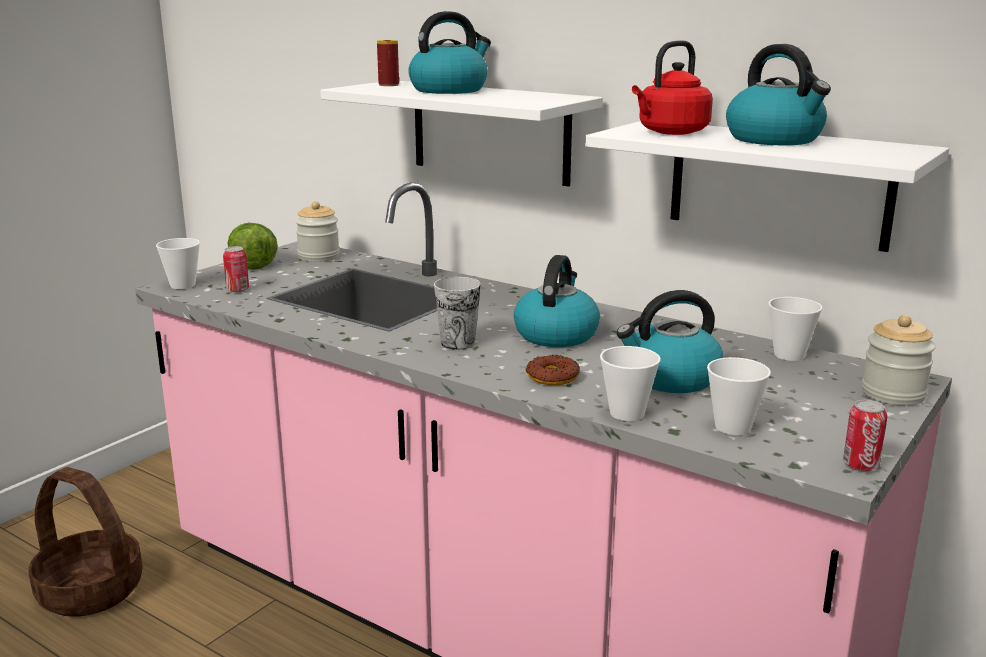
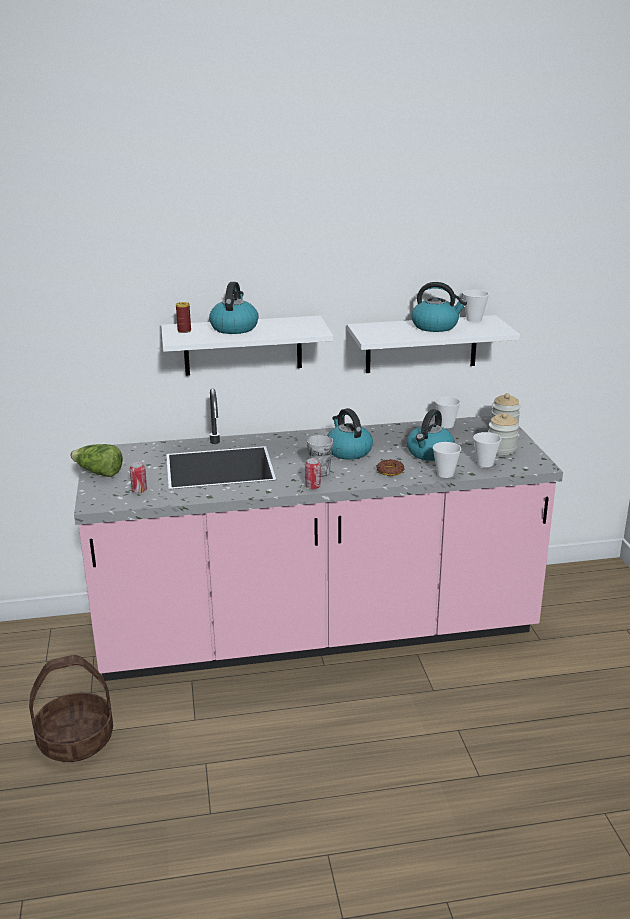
camera: 45 degrees left, 5 degrees up
cup [156,238,200,289] -> cup moved to [463,290,489,322]
jar [295,201,340,262] -> jar moved to [488,413,519,455]
red kettle [632,40,713,135] -> none
can [843,400,887,472] -> can moved to [305,458,321,490]

